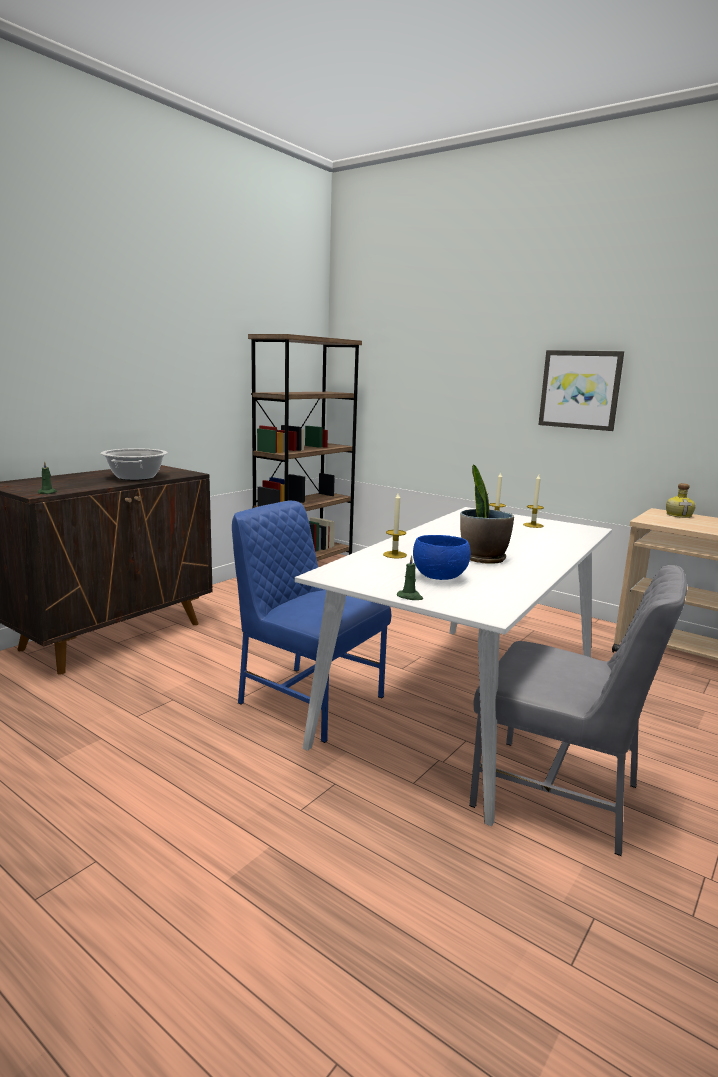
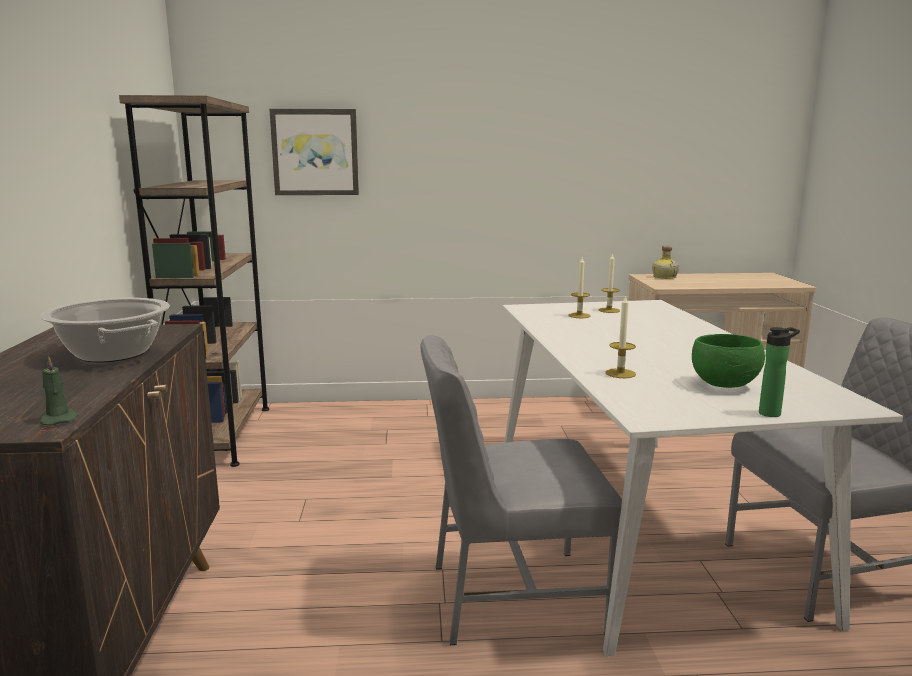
camera: 40 degrees left, 0 degrees up
blue chair [232,501,391,743] -> grey chair [420,335,622,645]
green candle [397,555,423,600] -> bottle [759,327,800,417]
blue bowl [413,535,471,580] -> green bowl [692,334,765,388]
potted plant [460,465,514,564] -> none
picture [538,350,624,431] -> picture moved to [269,109,359,195]

